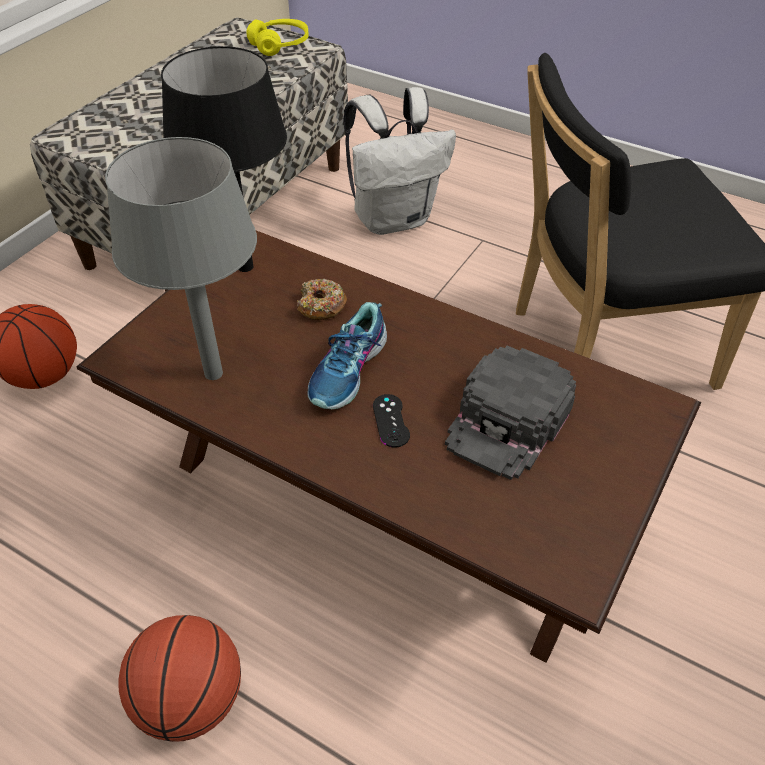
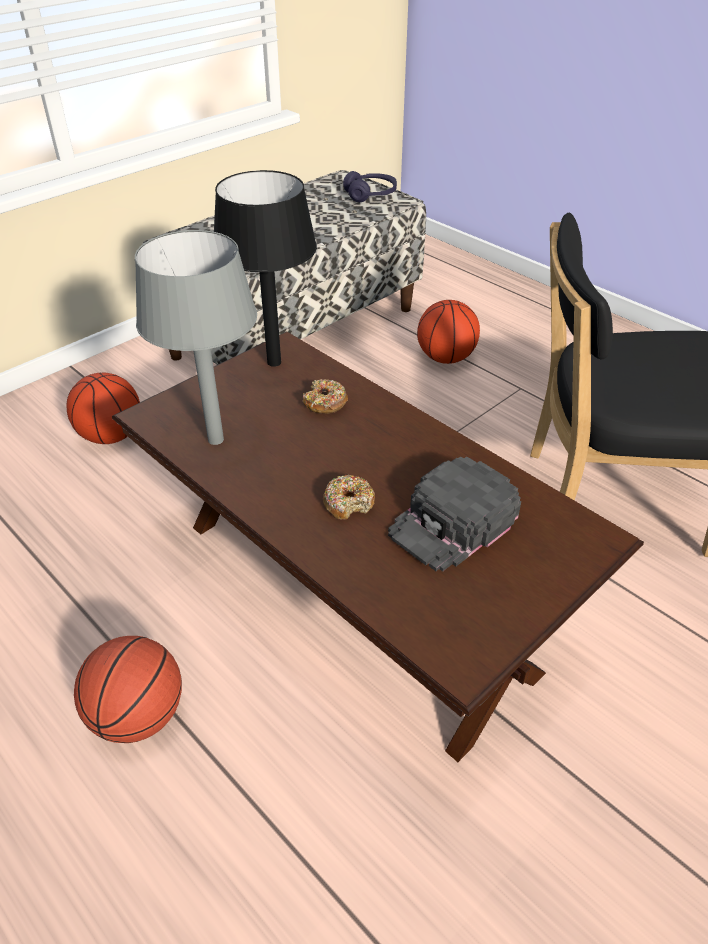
camera: 15 degrees right, 5 degrees down
yellow headphones [247,19,309,56] -> purple headphones [343,171,397,202]
shoe [308,302,387,409] -> none
white backpack [343,87,456,235] -> basketball [417,300,480,364]
black game controller [373,394,410,448] -> donut [323,474,375,520]

